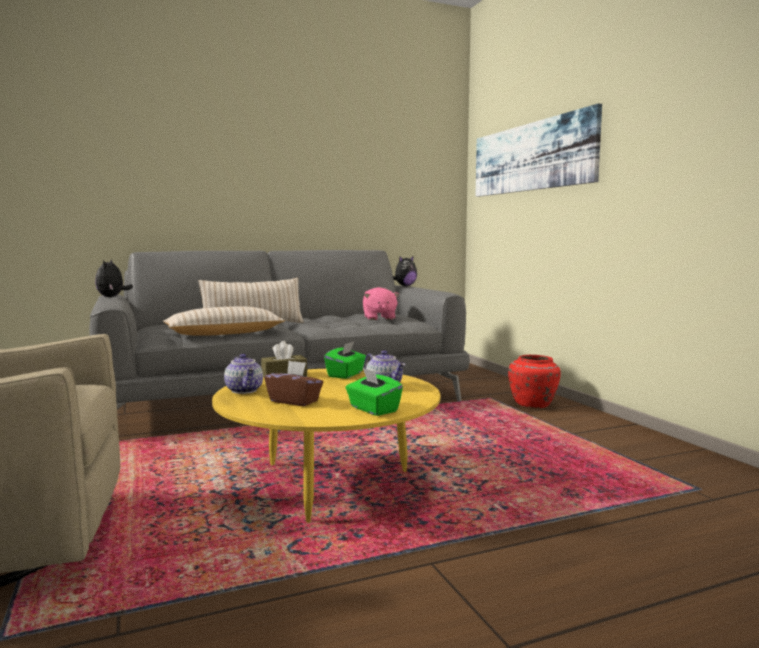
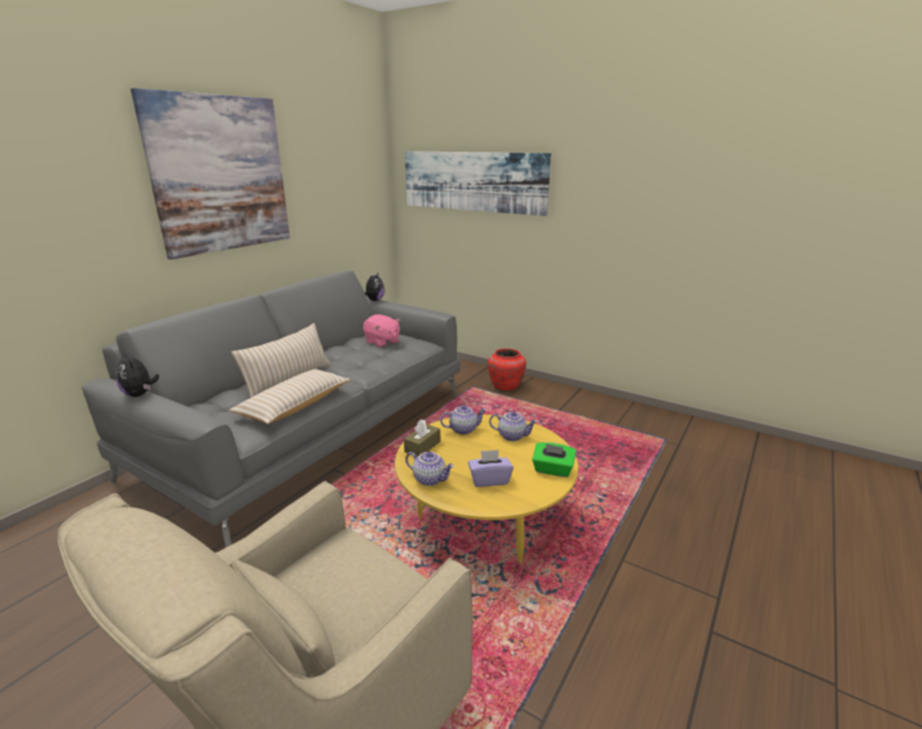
camera: 35 degrees left, 15 degrees up
brown tissue box [265,361,323,406] -> purple tissue box [468,450,513,487]
green tissue box [324,342,366,379] -> teapot [440,405,486,435]
none -> picture [131,88,290,260]

